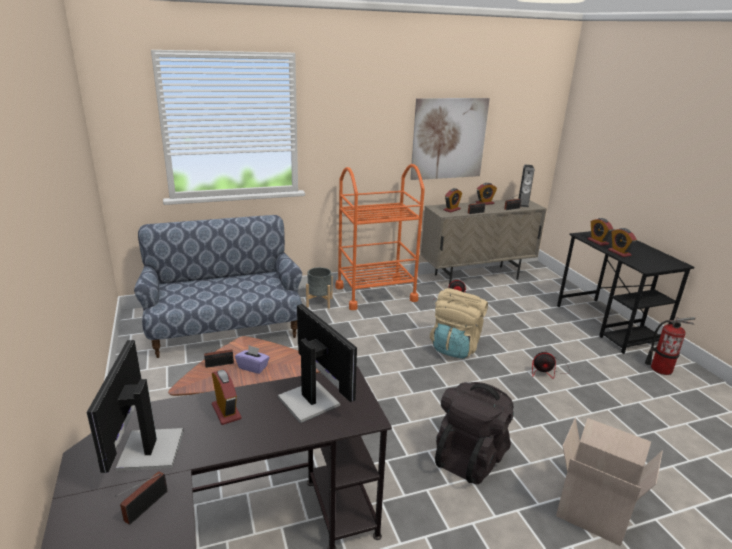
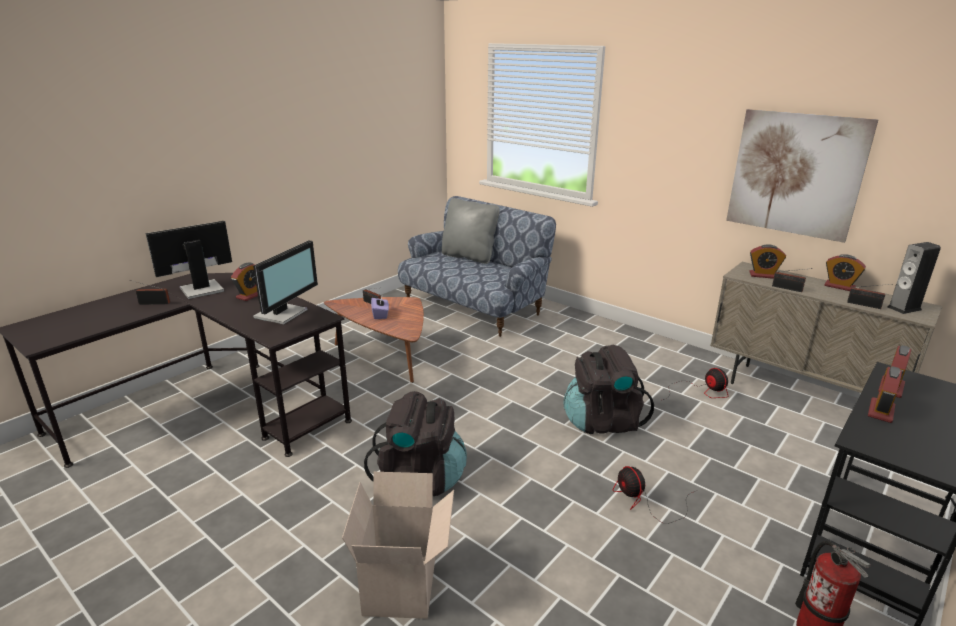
camera: 60 degrees right, 0 degrees up
grey planter [306,267,333,309] -> none
orange cart [336,164,425,310] -> none
beige backpack [430,288,488,359] -> black backpack [564,345,654,434]
none -> grey pillow [442,198,499,264]

